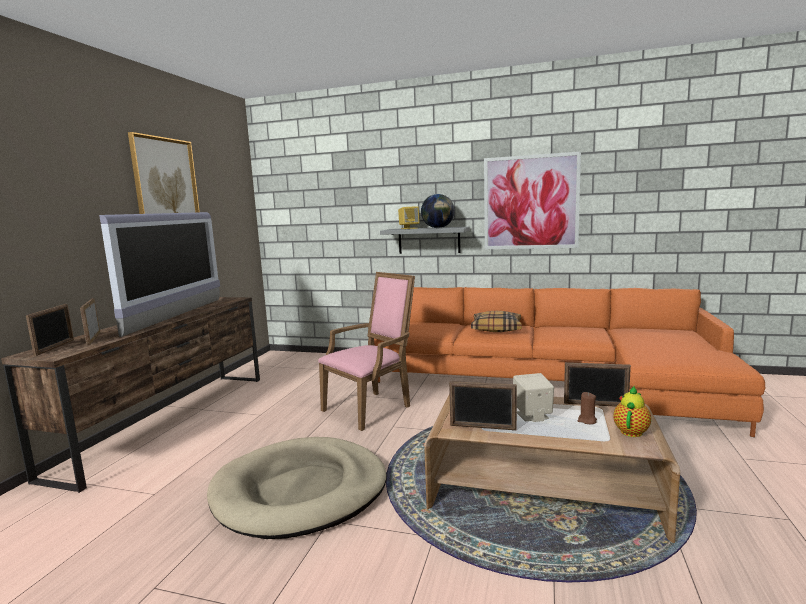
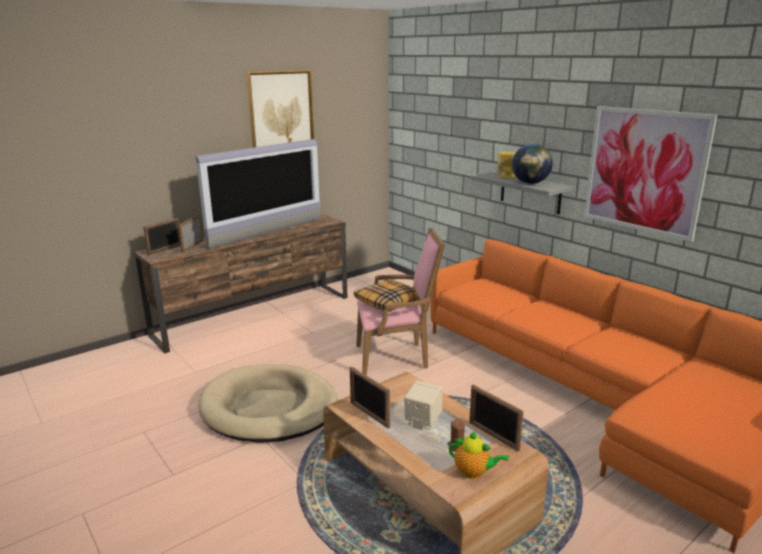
camera: 35 degrees right, 10 degrees up
pillow [471,311,522,332] -> pillow moved to [354,280,420,312]
teapot [614,386,651,437] -> teapot turned 45 degrees clockwise [449,432,509,479]

